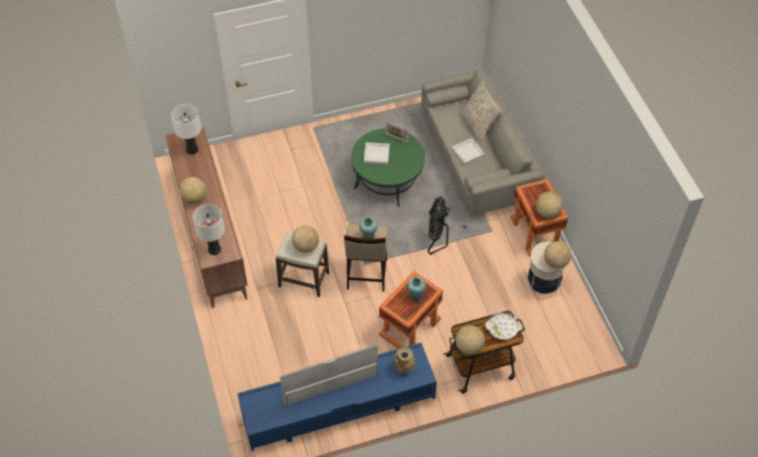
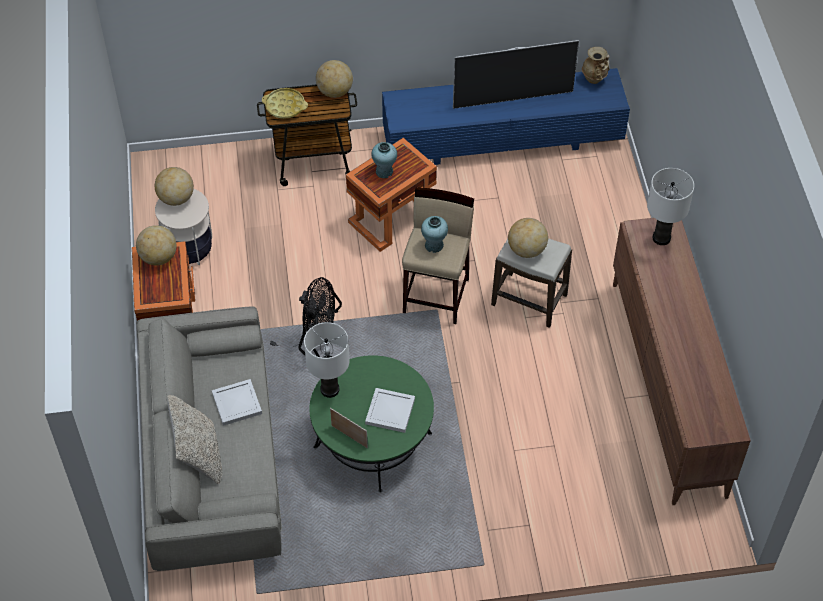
camera: 170 degrees left, 0 degrees up
white table lamp [171,104,201,154] -> white table lamp moved to [304,322,350,398]
globe [179,177,206,204] -> none
beige vase [393,347,416,373] -> beige vase moved to [582,47,610,84]
white tray [485,313,521,340] -> yellow tray [262,88,308,119]

